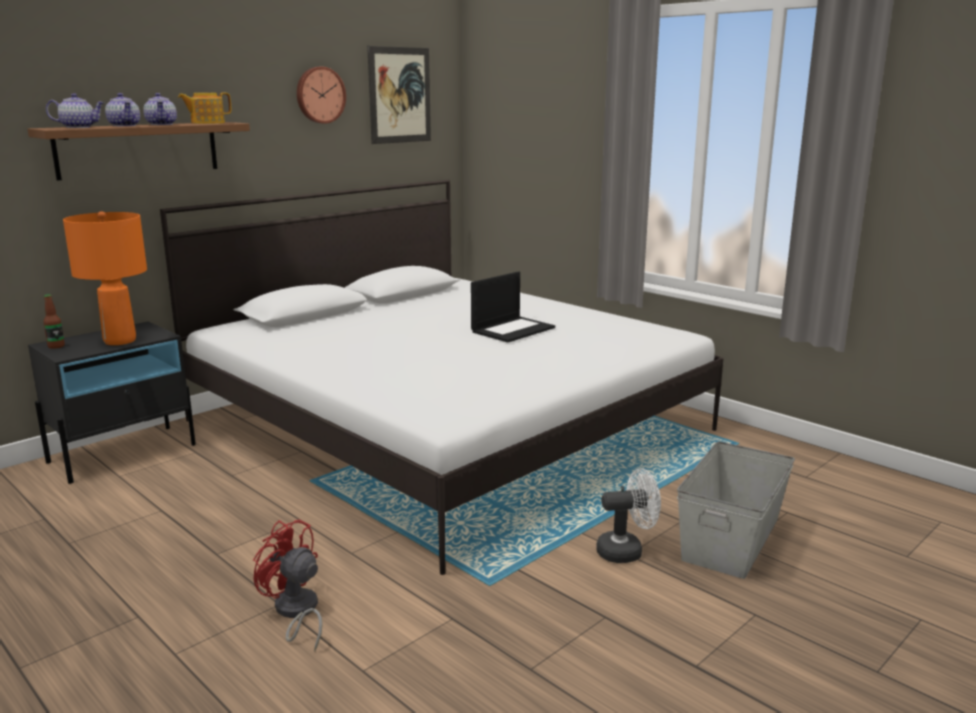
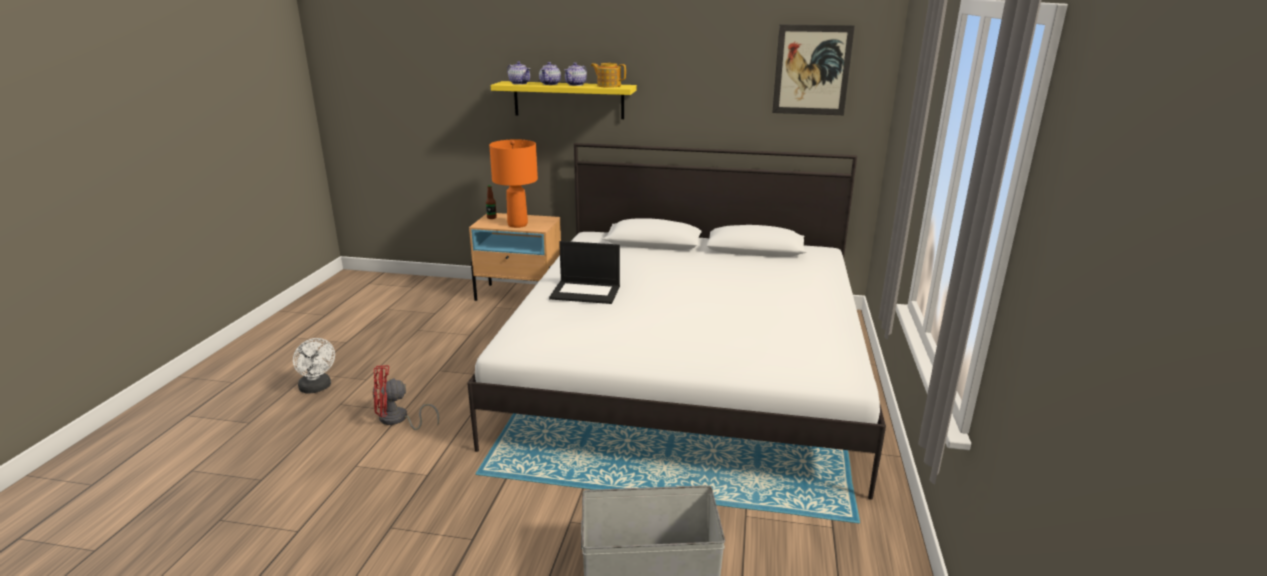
camera: 55 degrees right, 5 degrees up
brown shelf [28,122,250,181] -> yellow shelf [491,81,637,119]
black nightstand [28,321,196,484] -> beige nightstand [469,213,561,301]
red fan [253,519,322,651] -> red fan turned 105 degrees counterclockwise [373,365,439,430]
wall clock [297,67,346,124] -> none
laptop [471,271,555,342] -> laptop moved to [549,241,620,304]
white fan [596,468,661,563] -> white fan moved to [293,338,335,393]

